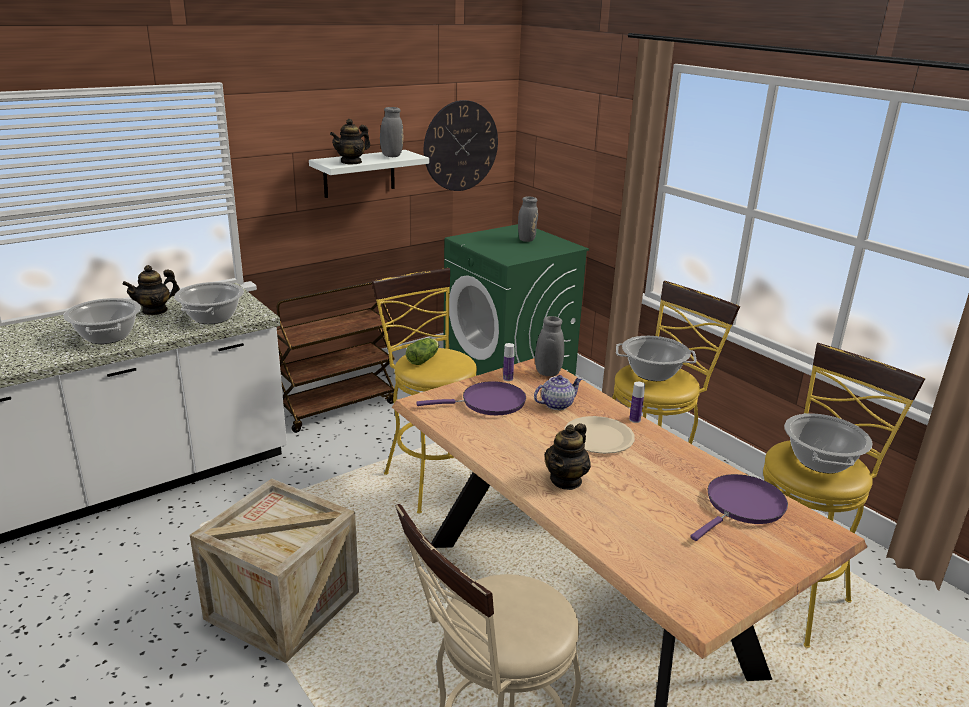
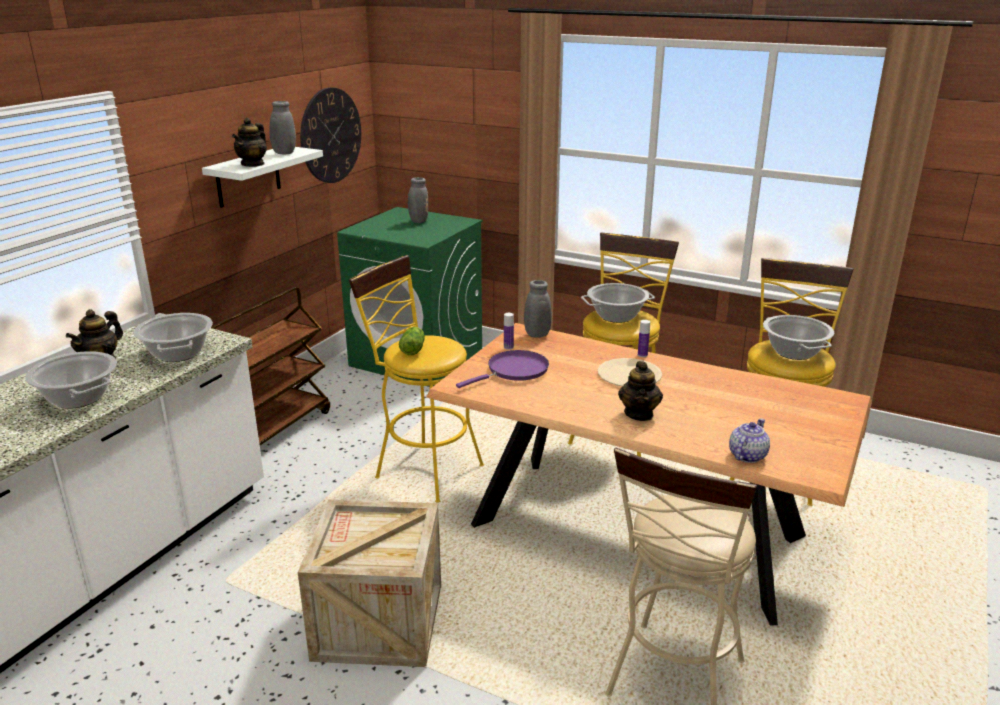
camera: 25 degrees left, 0 degrees up
teapot [534,375,582,410] -> teapot moved to [729,418,770,463]
purple frying pan [690,474,788,541] -> none

